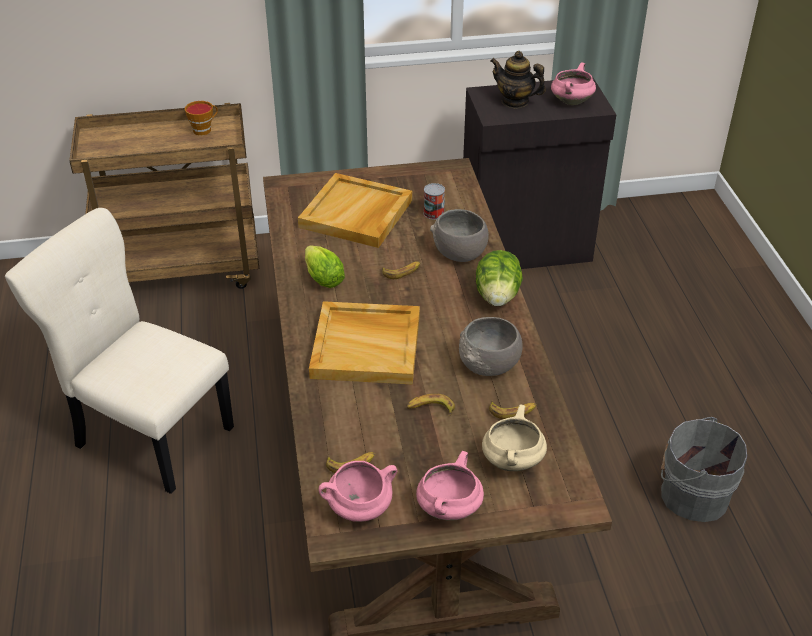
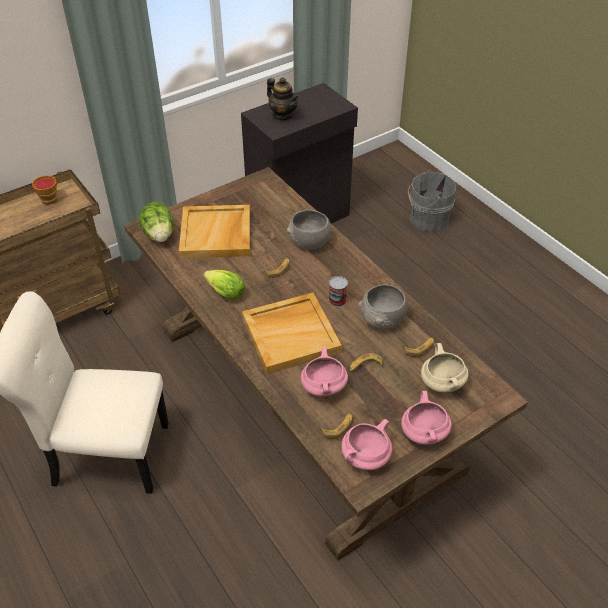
camera: 25 degrees left, 5 degrees up
can [424,183,445,220] -> can moved to [329,276,348,307]
lettuce [476,250,523,306] -> lettuce moved to [139,202,174,242]
teapot [491,51,546,108] -> teapot turned 135 degrees counterclockwise [267,77,299,120]
pink cooking pot [551,62,596,105] -> pink cooking pot moved to [301,347,348,397]
grey bucket [661,417,747,522] -> grey bucket moved to [408,170,456,231]

